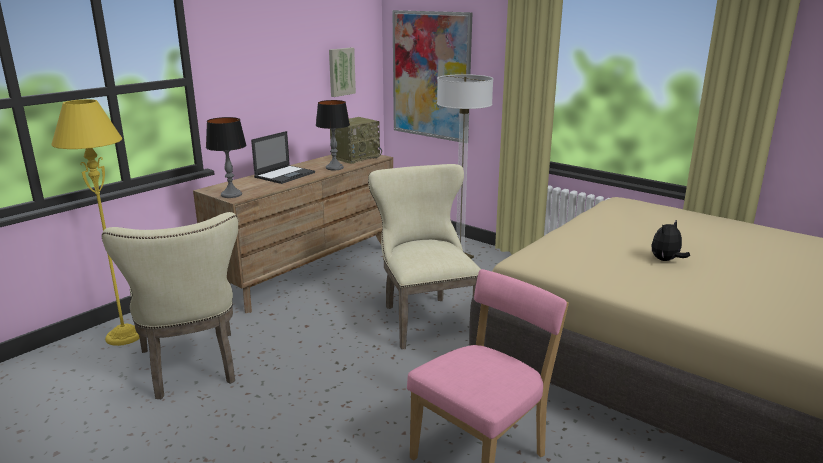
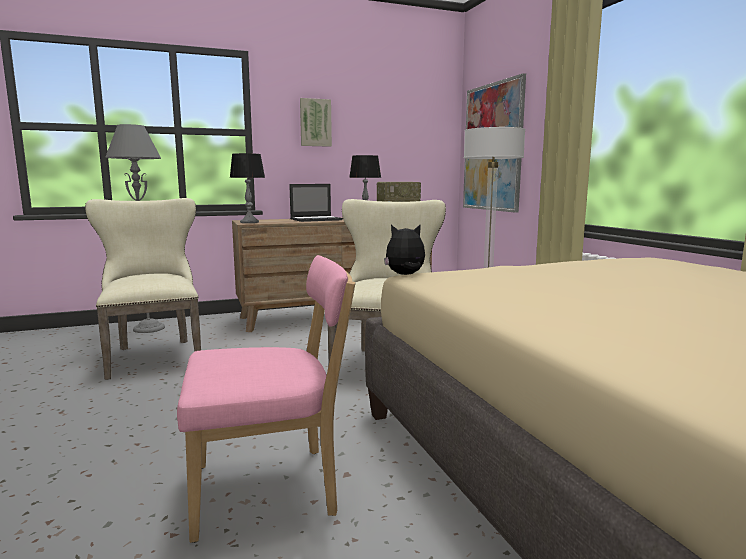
camera: 30 degrees right, 10 degrees down
yellow floor lamp [52,99,140,346] -> grey floor lamp [105,124,165,333]
beige chair [102,212,238,399] -> beige chair turned 150 degrees clockwise [85,198,201,380]
picture [329,48,356,97] -> picture moved to [300,98,332,147]
plush toy [652,219,690,261] -> plush toy moved to [384,225,425,275]

